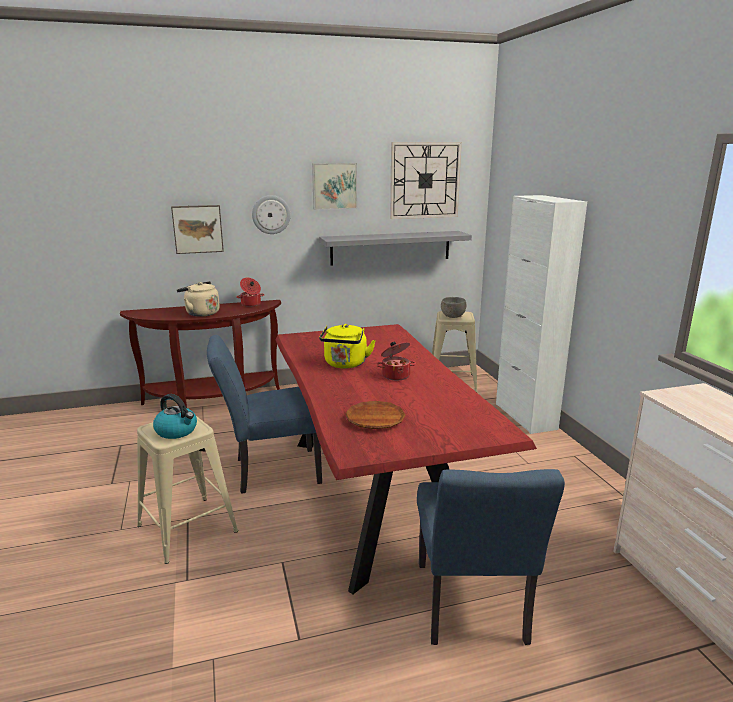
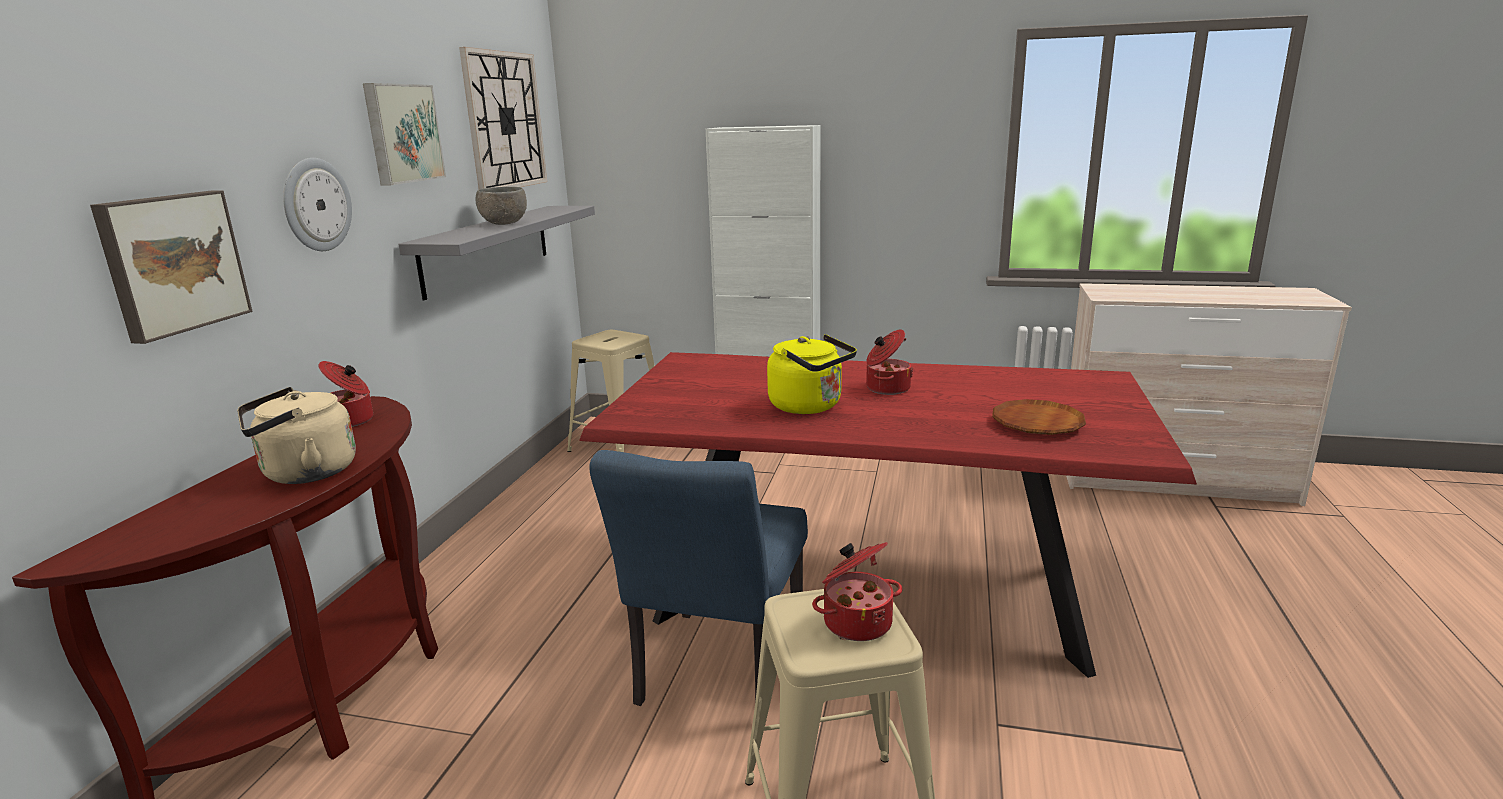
camera: 60 degrees left, 0 degrees up
kettle [153,394,197,439] -> cooking pot [812,542,903,641]
blue chair [417,469,565,645] -> none
grey bowl [441,297,466,318] -> grey bowl moved to [475,187,527,225]

